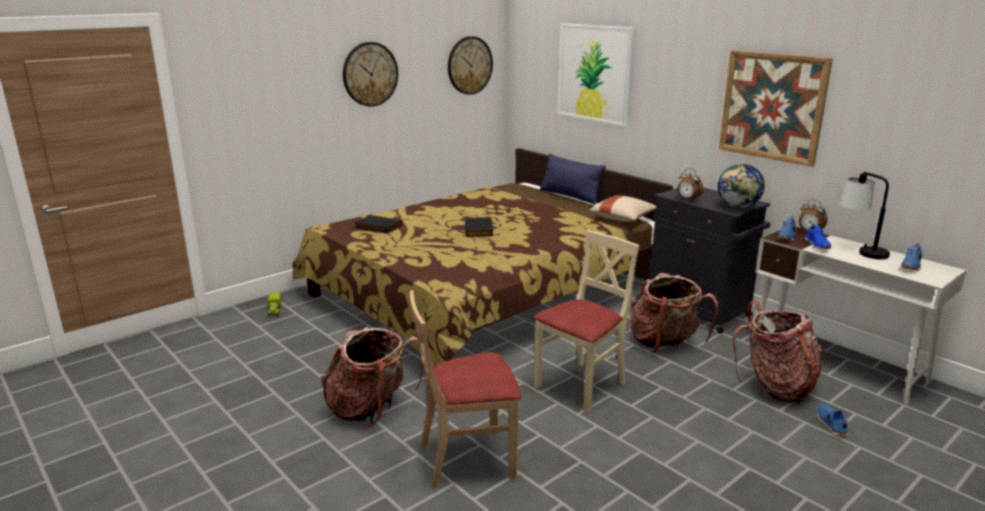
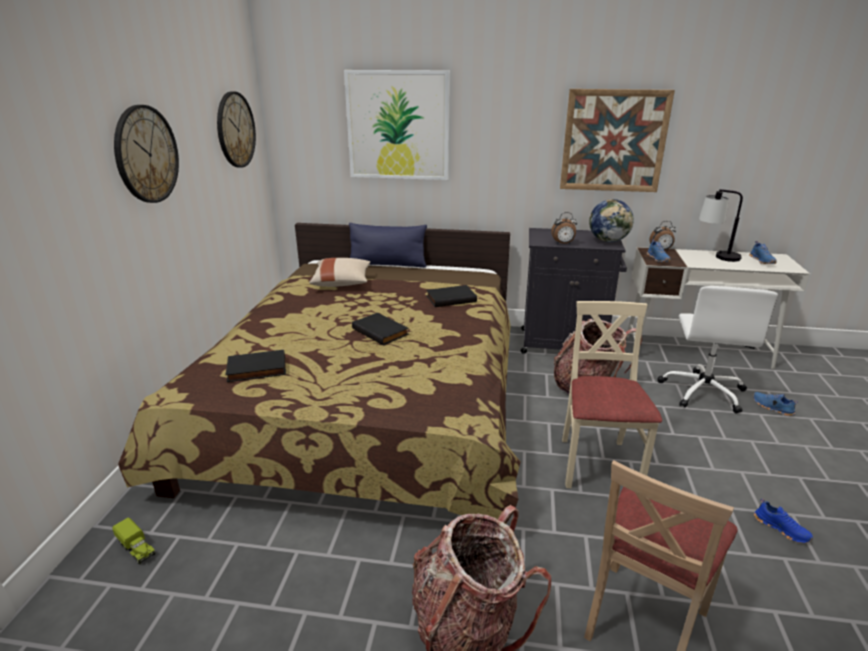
camera: 40 degrees left, 5 degrees up
beige pillow [589,195,656,222] -> beige pillow moved to [309,258,371,287]
backpack [733,300,823,404] -> white office chair [658,286,778,414]
blue shoe [805,223,831,249] -> blue shoe moved to [754,498,813,543]
none -> black book [426,285,477,307]

